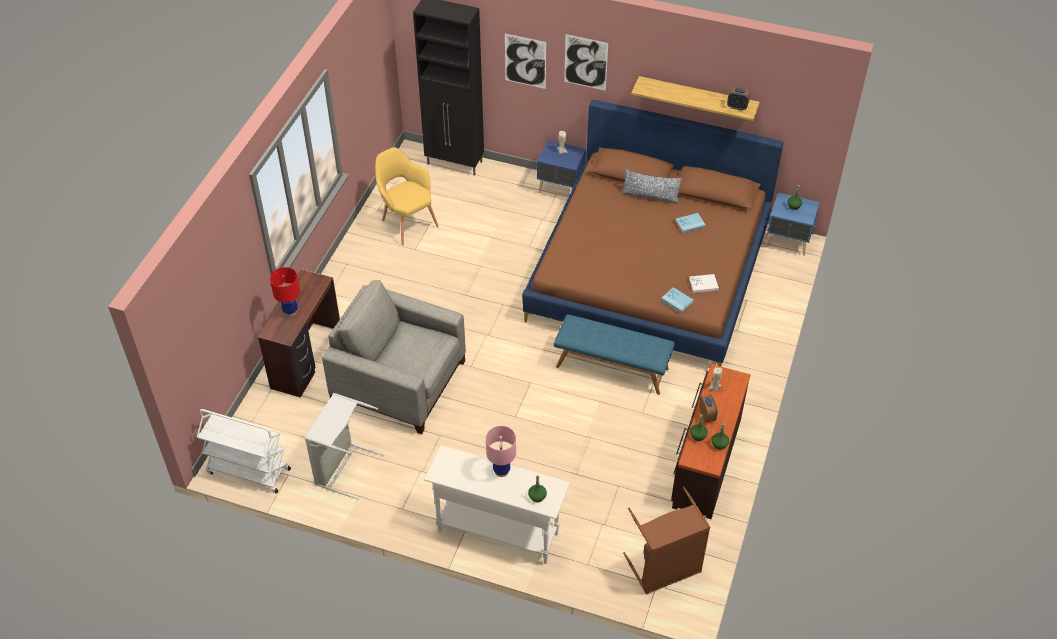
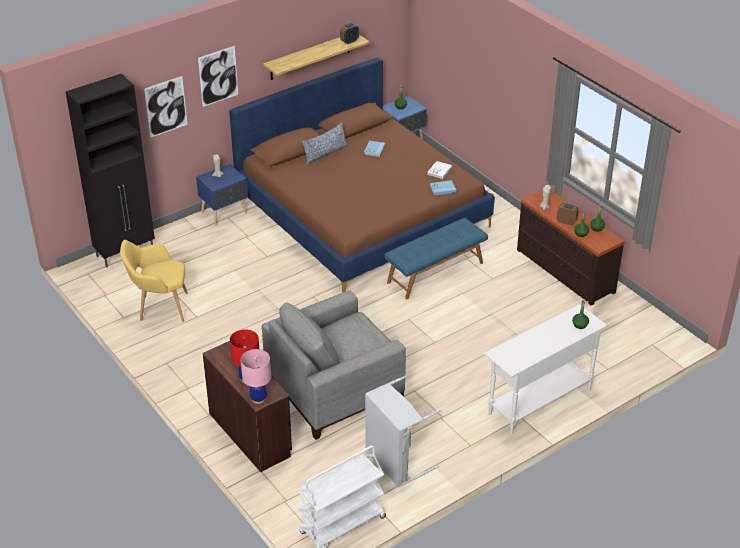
camera: 55 degrees left, 10 degrees down
pink table lamp [486,426,516,477] -> pink table lamp moved to [241,349,271,404]
brown laundry basket [623,486,710,595] -> none

